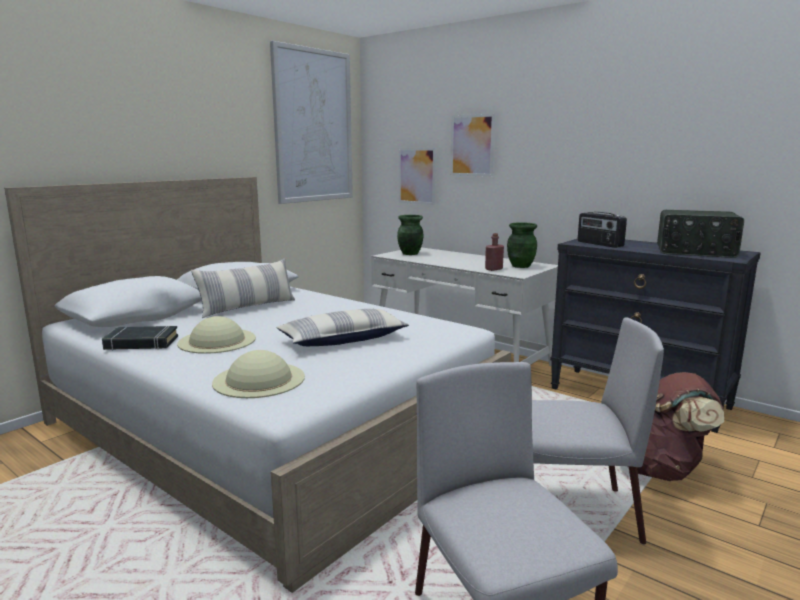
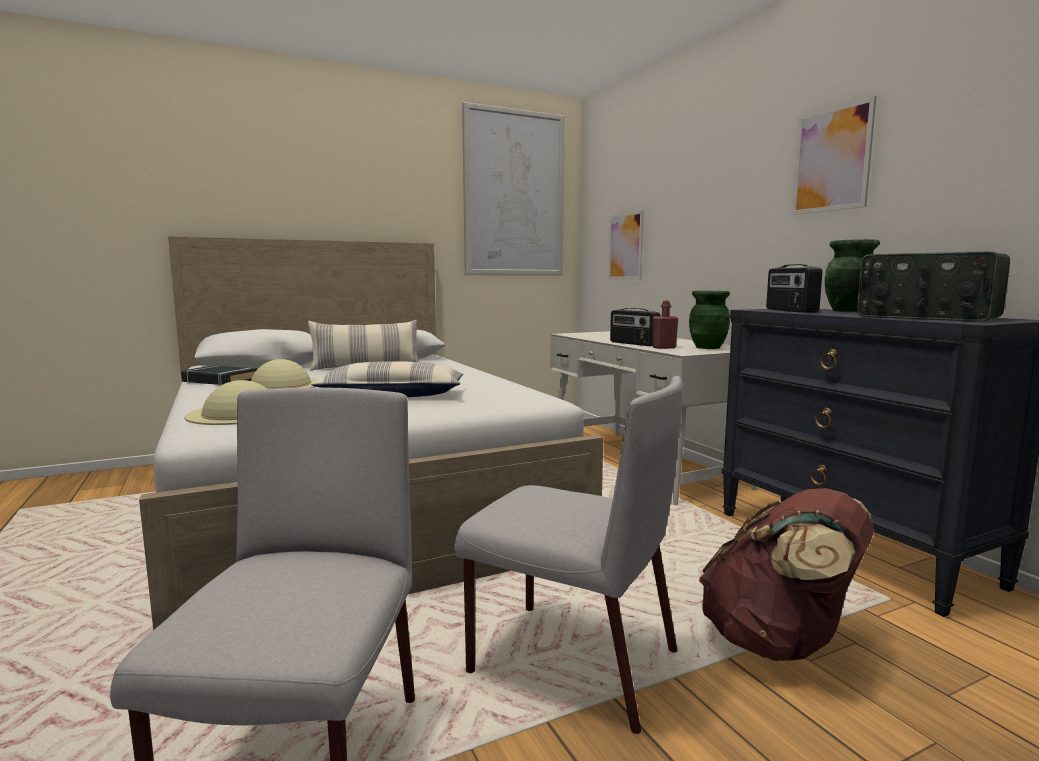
camera: 25 degrees right, 5 degrees down
green vase [397,215,424,255] -> green vase moved to [825,239,880,312]
picture [450,114,495,177] -> picture moved to [792,96,877,215]
none -> radio [610,308,660,346]

